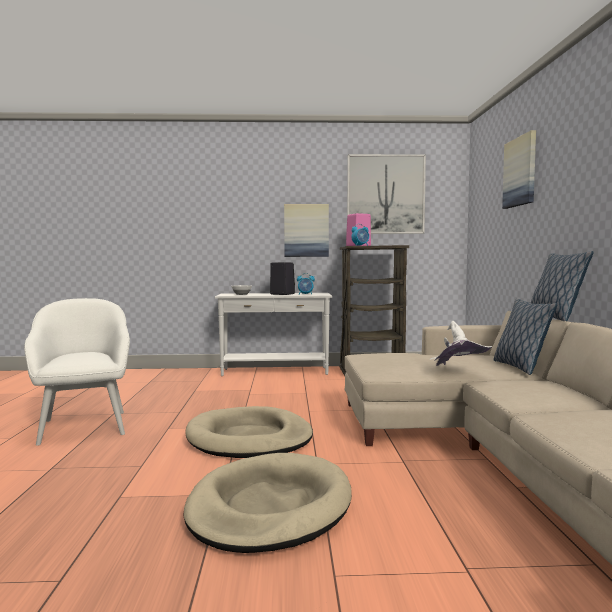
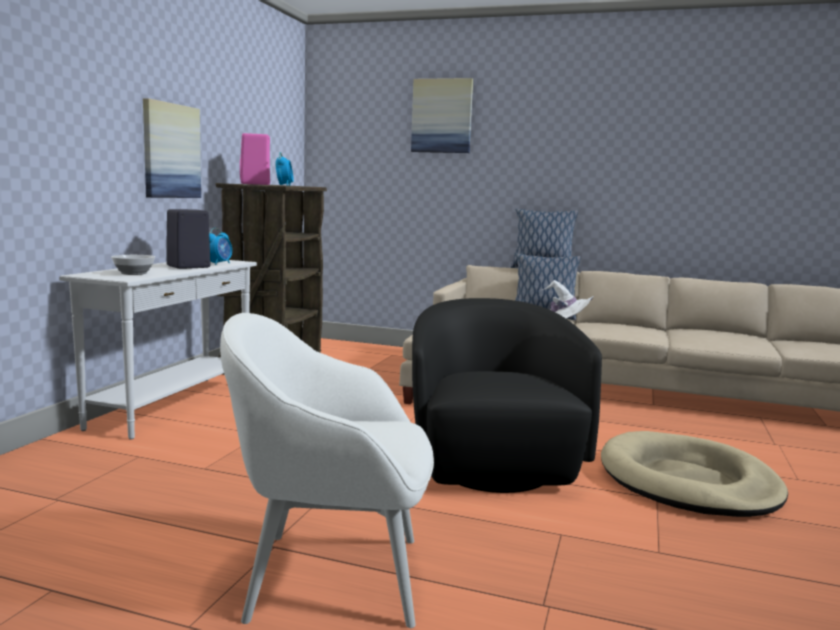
camera: 70 degrees left, 5 degrees up
beige dog bed [185,406,313,458] -> black armchair [412,298,602,493]
picture [347,154,426,234] -> none

